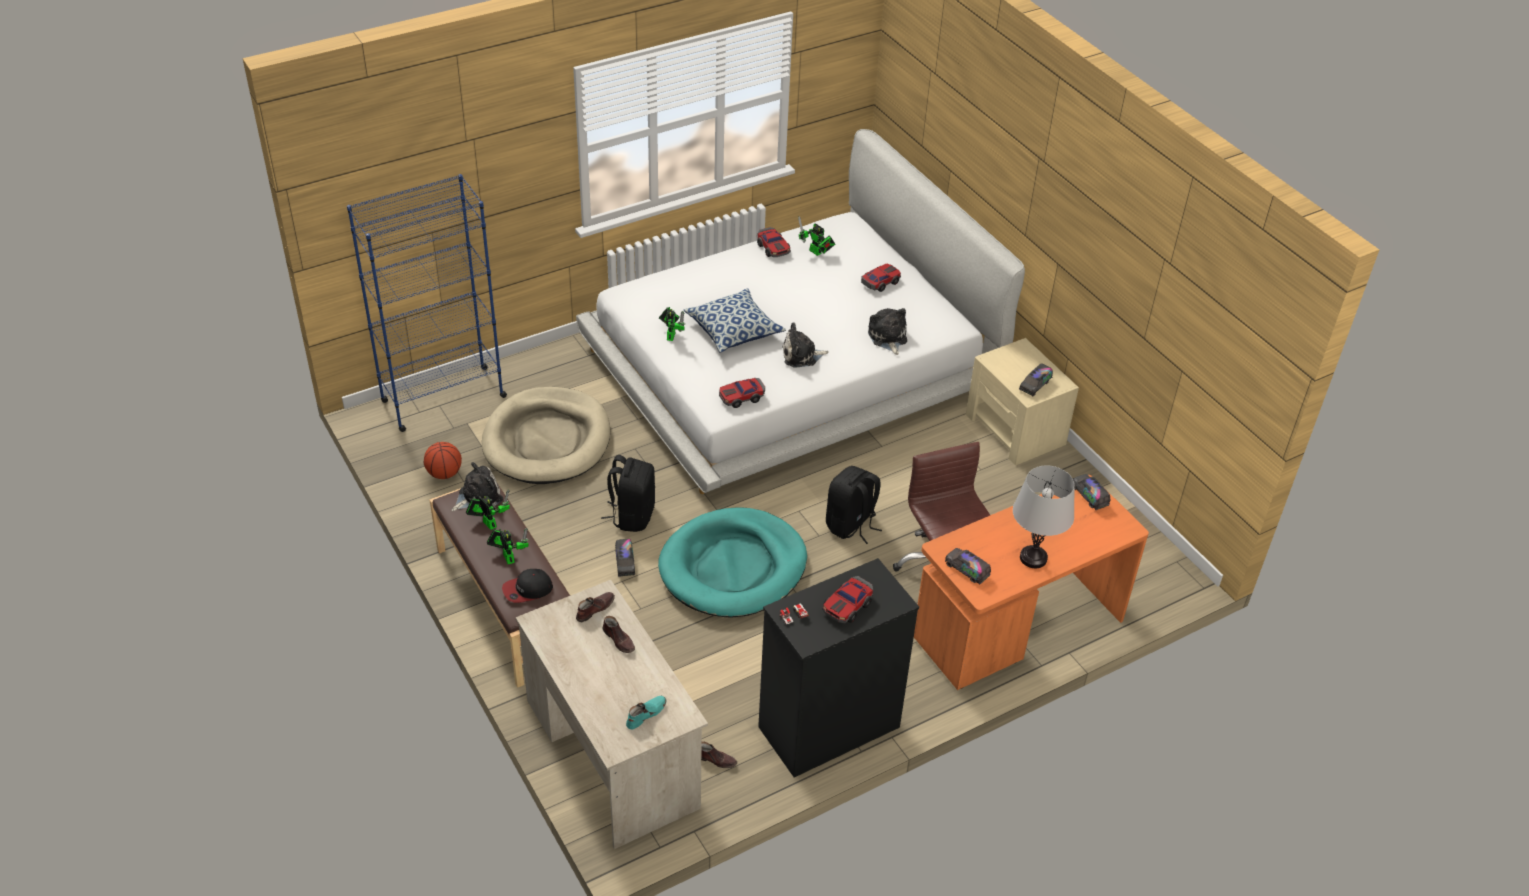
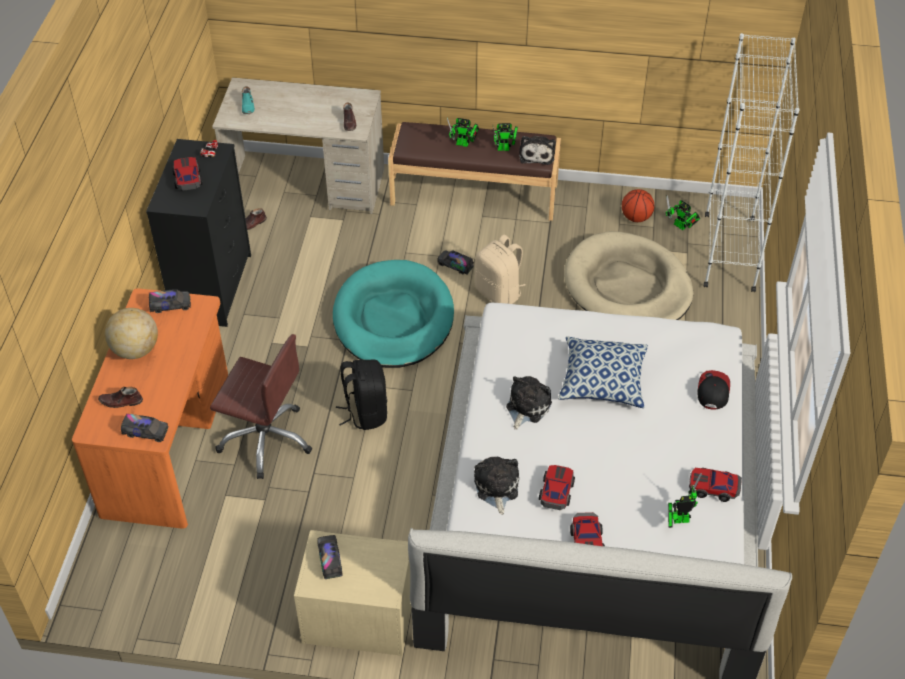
camera: 130 degrees right, 5 degrees up
blue bookcase [347,174,507,432] -> white bookcase [704,33,800,292]
cap [502,569,553,603] -> cap moved to [697,370,730,410]
black backpack [601,455,655,532] -> beige backpack [474,235,526,304]
brown shoe [602,616,635,653] -> brown shoe moved to [98,387,143,408]
toy robot [659,307,685,341] -> toy robot moved to [665,196,700,230]
toy car [719,378,765,408] -> toy car moved to [539,465,575,510]
plush toy [868,308,907,355] -> plush toy turned 120 degrees counterclockwise [474,457,519,515]
grey table lamp [1013,465,1074,568] -> globe [105,308,158,359]

